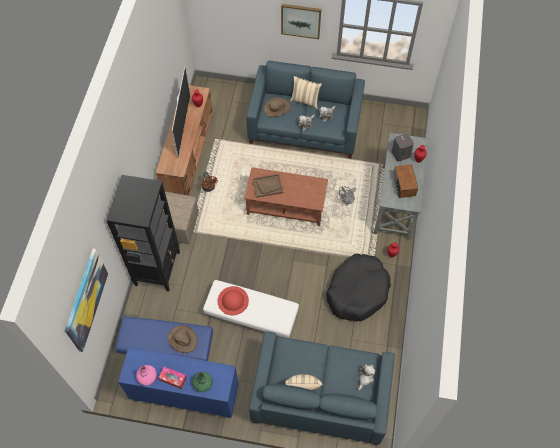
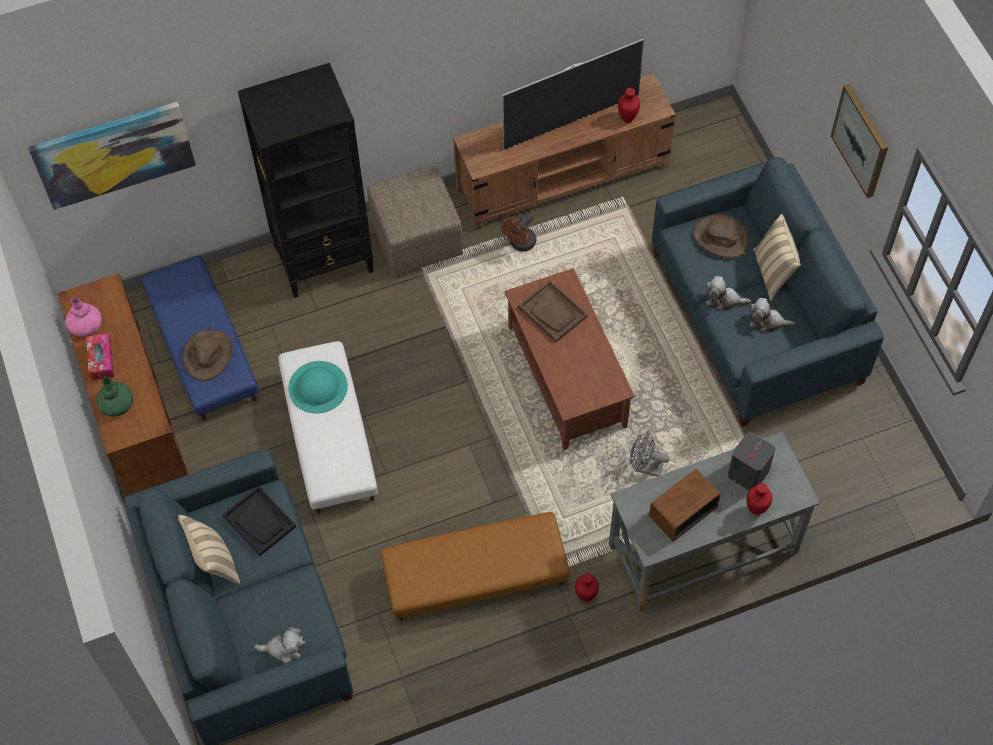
camera: 60 degrees right, 0 degrees up
blue cabinet [118,347,239,418] -> brown cabinet [57,273,188,496]
red hat [217,286,249,315] -> turquoise hat [288,361,348,413]
black dog bed [326,254,391,321] -> brown ottoman [380,512,570,621]
none -> black tray [223,485,296,556]

